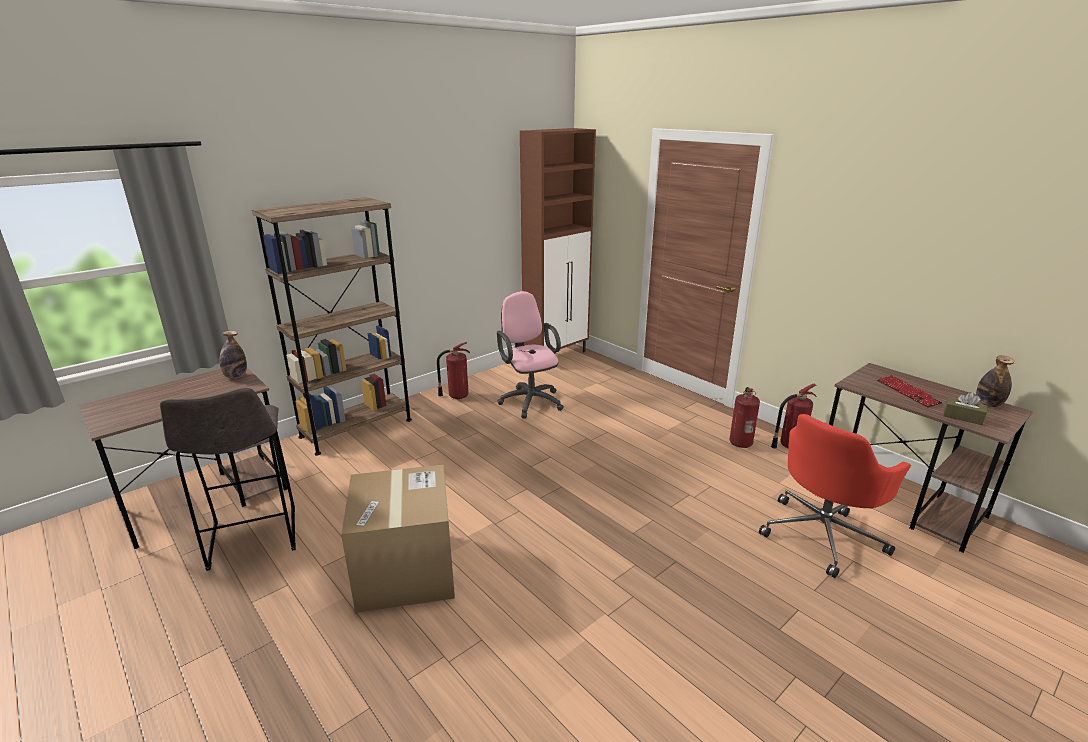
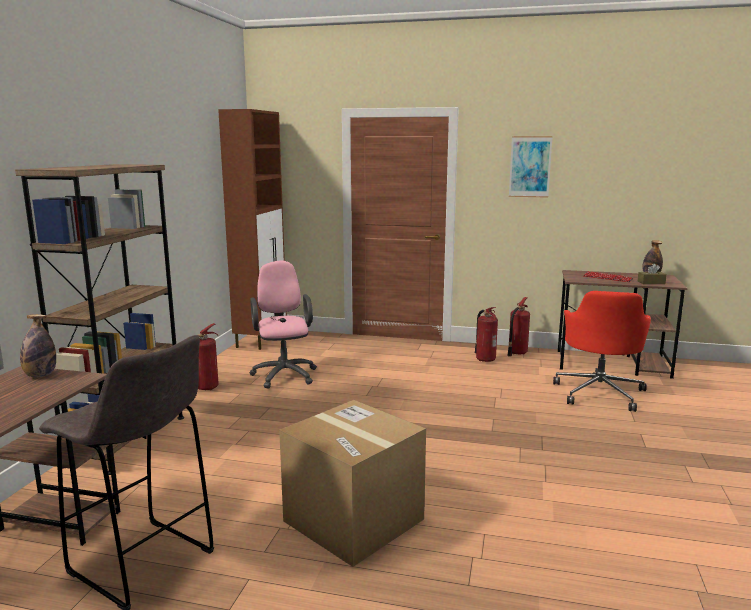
camera: 35 degrees left, 10 degrees down
pink office chair [497,291,564,419] -> pink office chair turned 45 degrees clockwise [249,260,317,389]
none -> picture [509,136,553,198]

